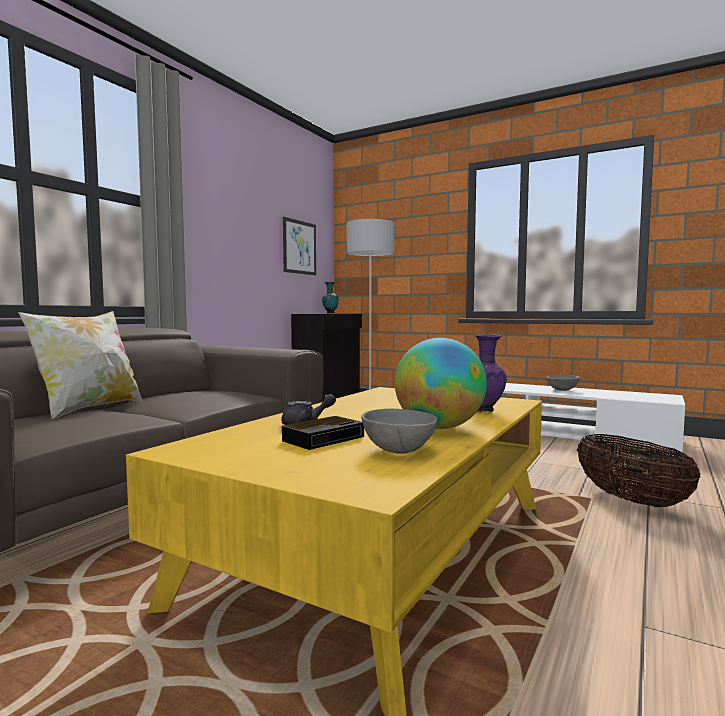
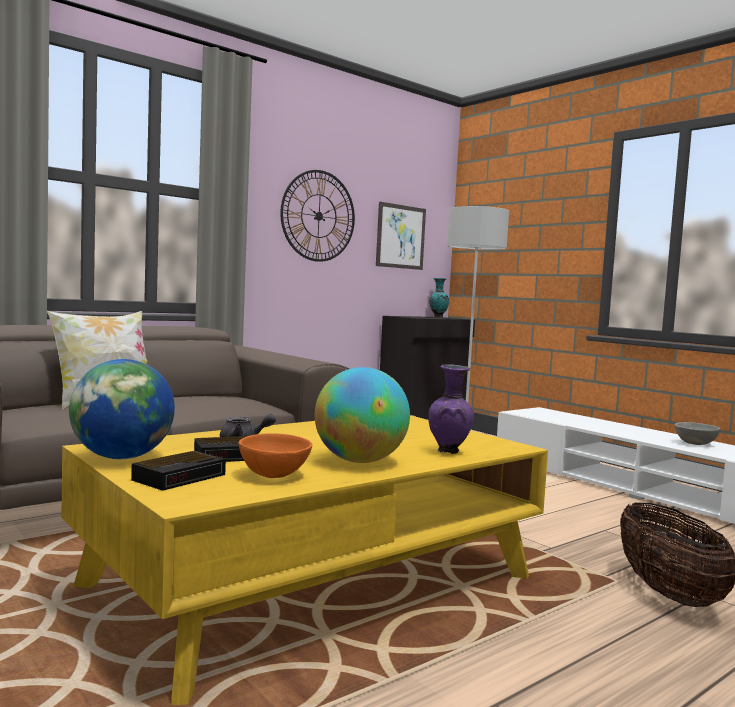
camera: 20 degrees right, 0 degrees up
grey bowl [361,409,438,454] -> orange bowl [238,433,312,478]
none -> globe [69,359,175,459]
none -> alarm clock [131,451,226,491]
none -> wall clock [280,170,355,262]

